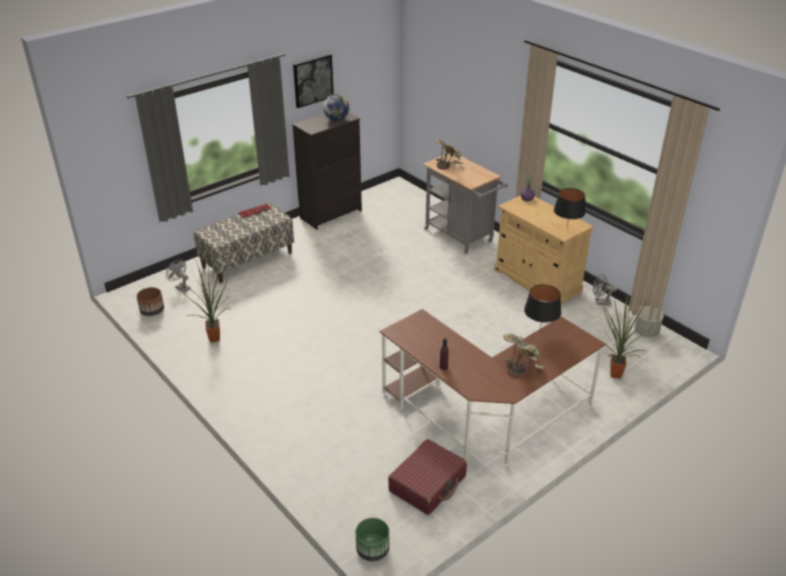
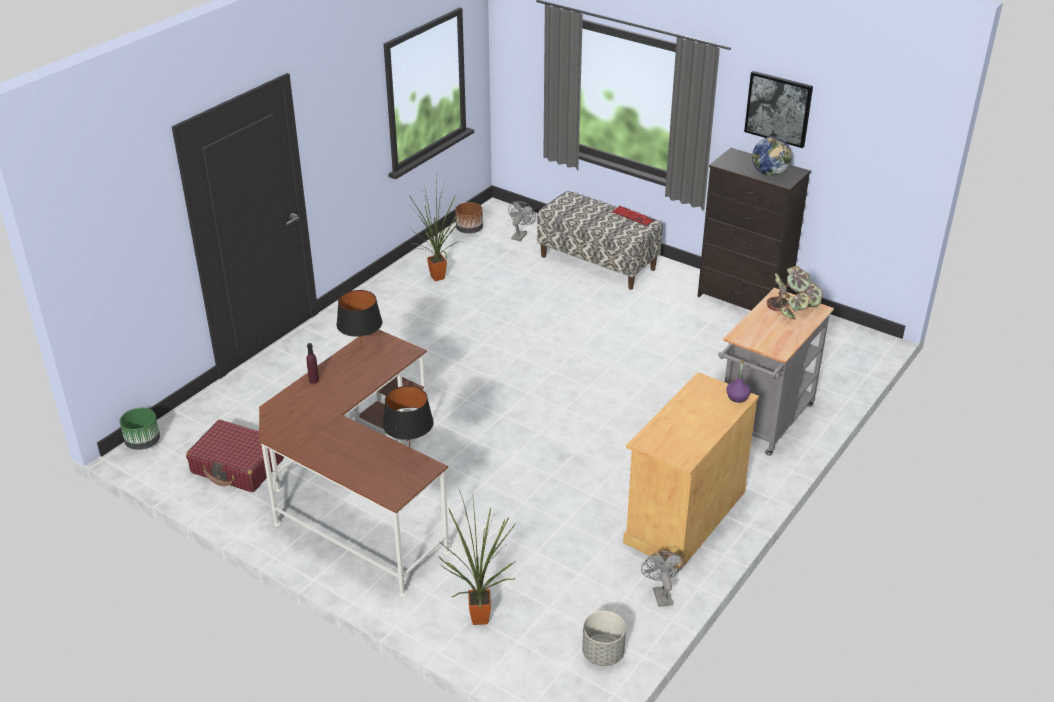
camera: 75 degrees right, 0 degrees up
potted plant [504,334,545,377] -> none
black table lamp [554,188,586,227] -> black table lamp moved to [337,290,382,348]

